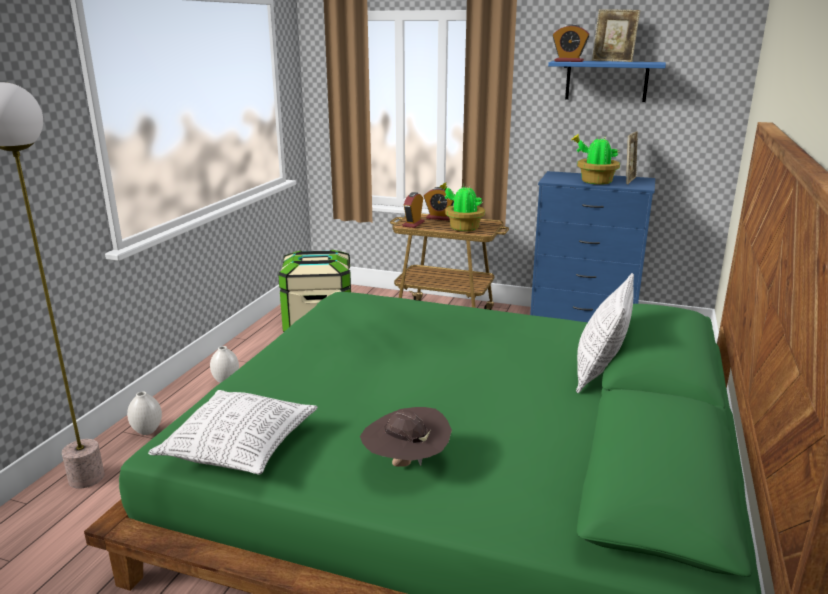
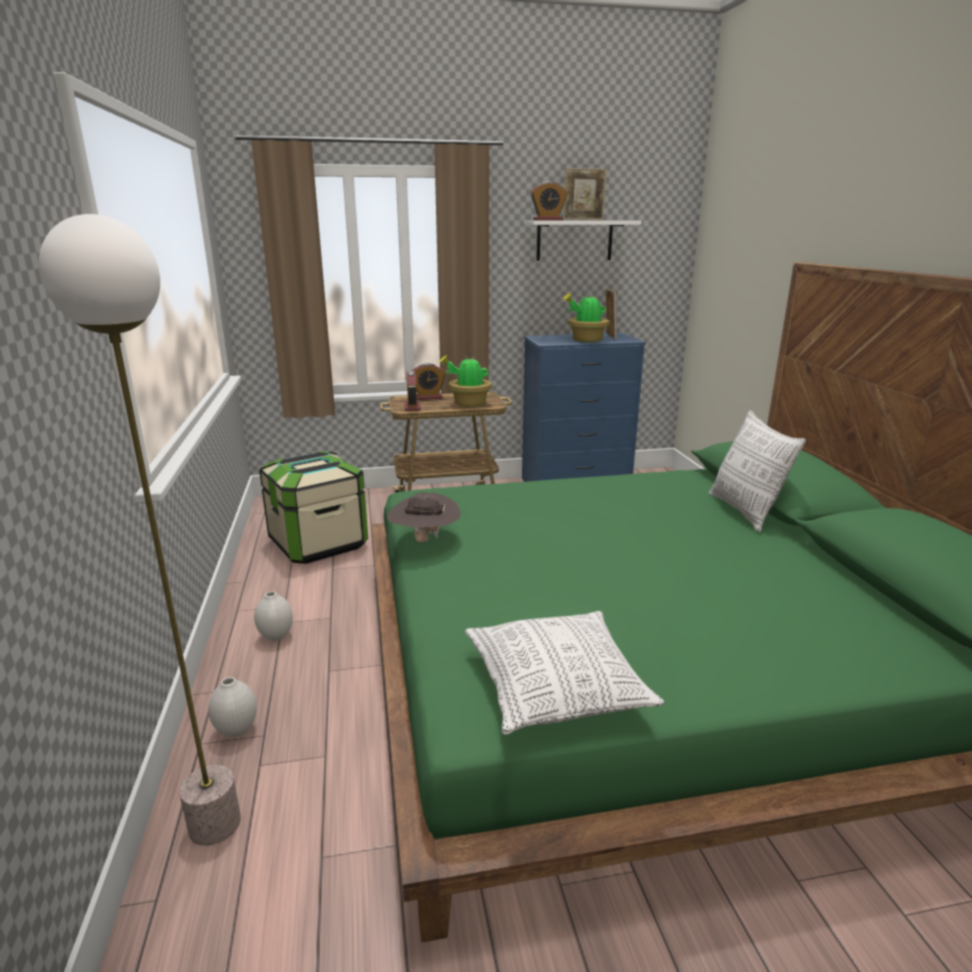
camera: 30 degrees left, 0 degrees up
brown hat [360,407,452,467] -> brown hat moved to [387,492,460,542]
blue shelf [548,61,666,102] -> white shelf [524,221,641,261]

